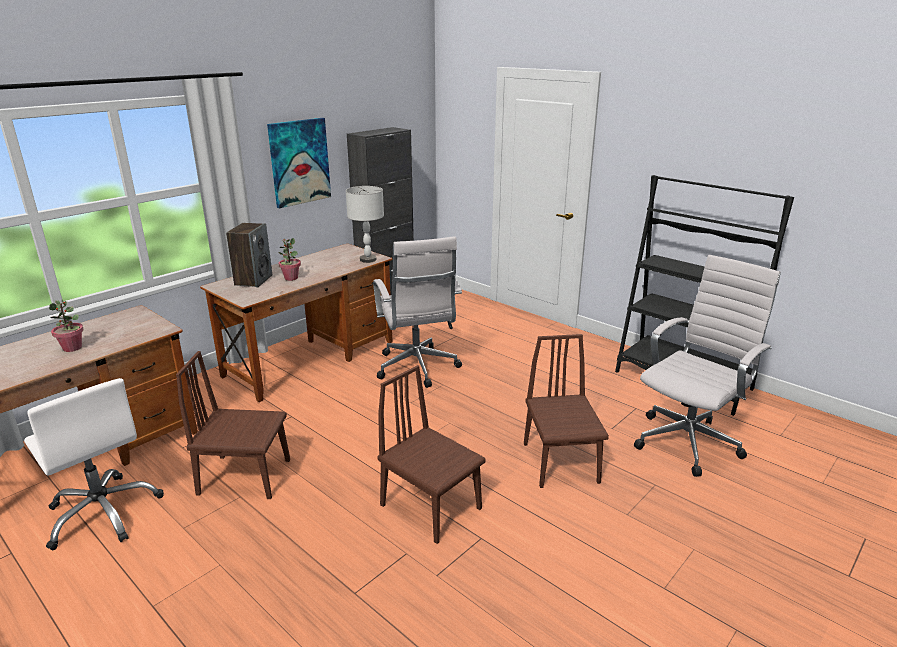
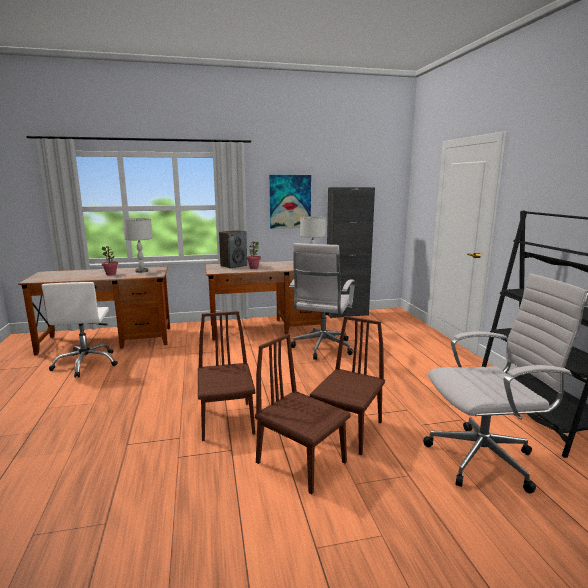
camera: 35 degrees right, 10 degrees down
brown chair [176,351,290,499] -> brown chair moved to [255,334,351,494]
none -> grey table lamp [123,218,153,273]

